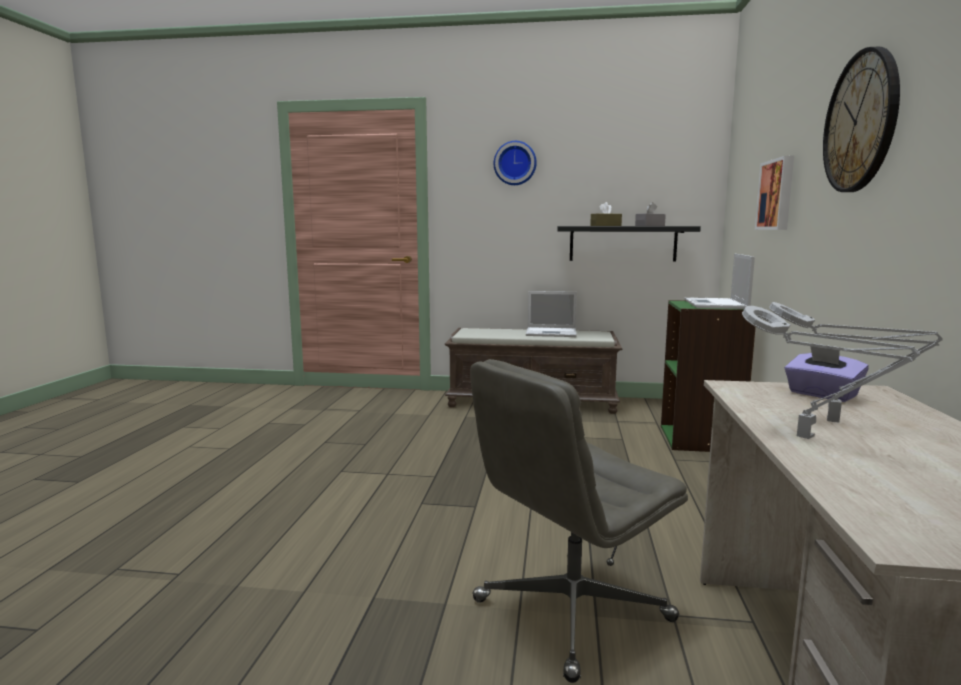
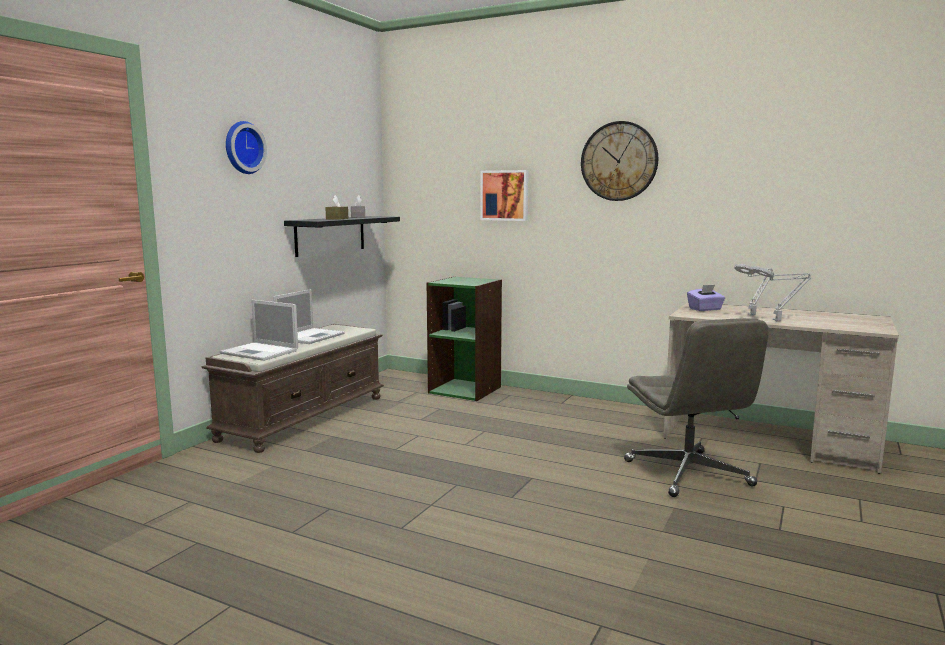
camera: 70 degrees left, 0 degrees up
laptop [684,254,755,309] -> laptop moved to [219,300,298,361]

